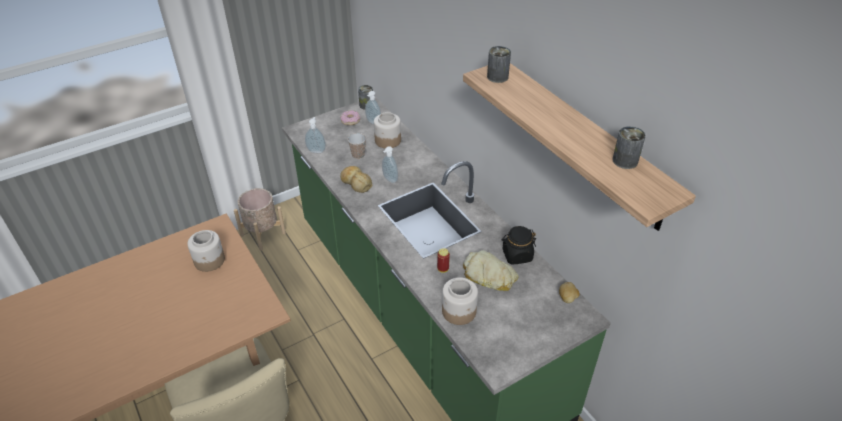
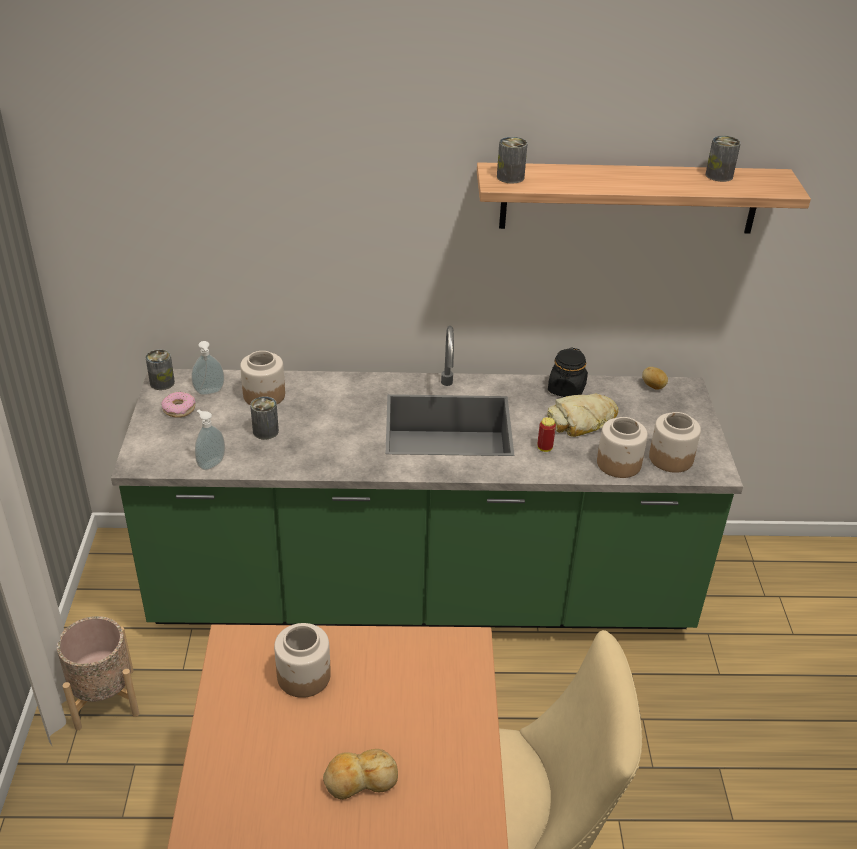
camera: 60 degrees left, 5 degrees down
bread [340,166,372,193] -> bread moved to [323,749,398,800]
cup [348,133,366,159] -> can [250,396,279,440]
soap dispenser [382,146,398,183] -> none
none -> jar [649,412,701,473]

